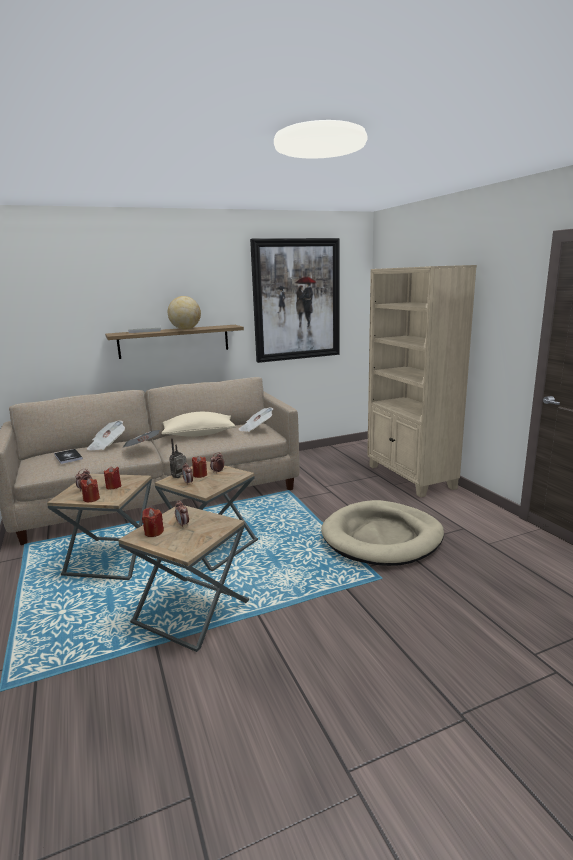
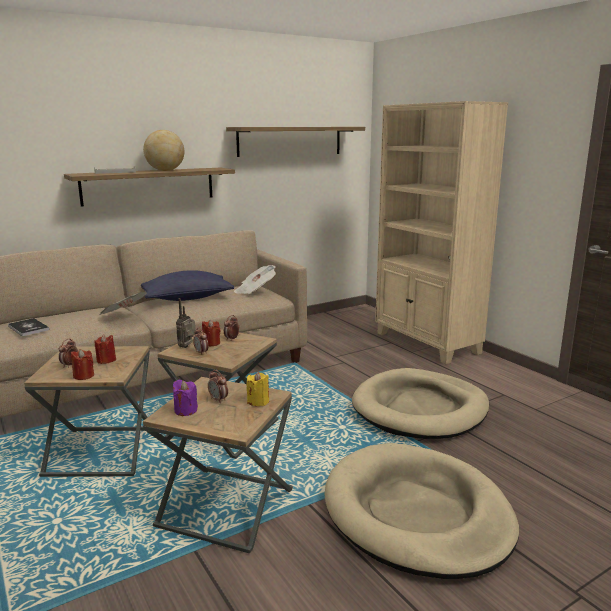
camera: 10 degrees left, 0 degrees up
newspaper [87,420,125,451] -> none
red candle [142,508,164,537] -> purple candle [173,380,198,416]
beige pillow [162,412,236,437] -> blue pillow [141,270,234,301]
picture [250,238,340,363] -> shelf [226,127,365,157]
none -> yellow candle [246,372,269,406]
none -> beige dog bed [325,443,519,579]

